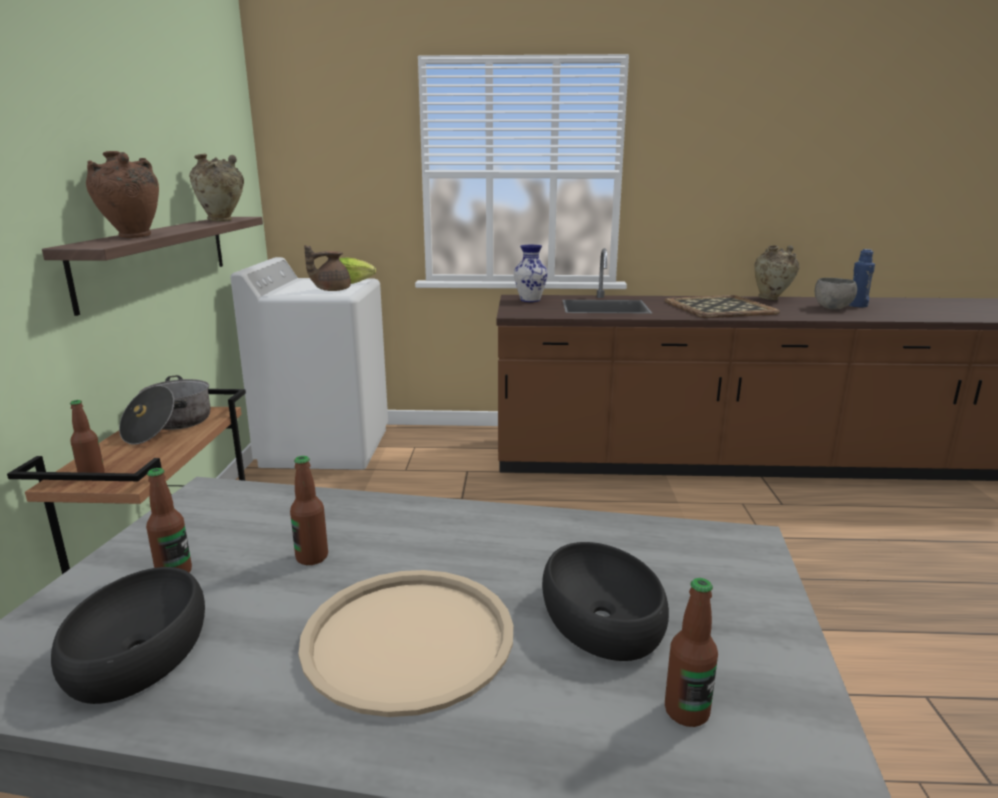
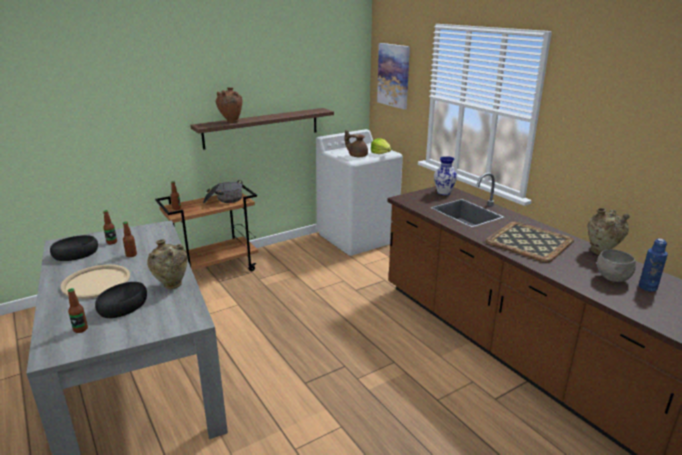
camera: 55 degrees right, 5 degrees up
beige vase [189,154,244,222] -> beige vase moved to [147,239,188,289]
none -> picture [377,43,410,109]

